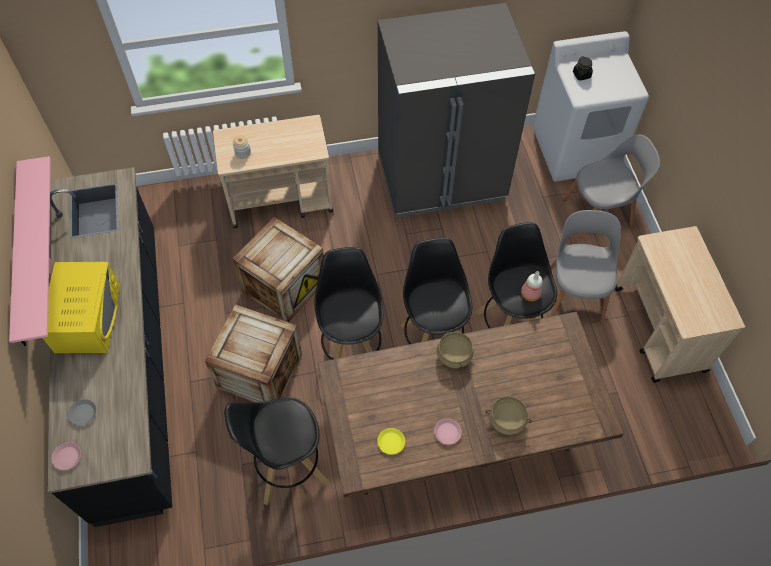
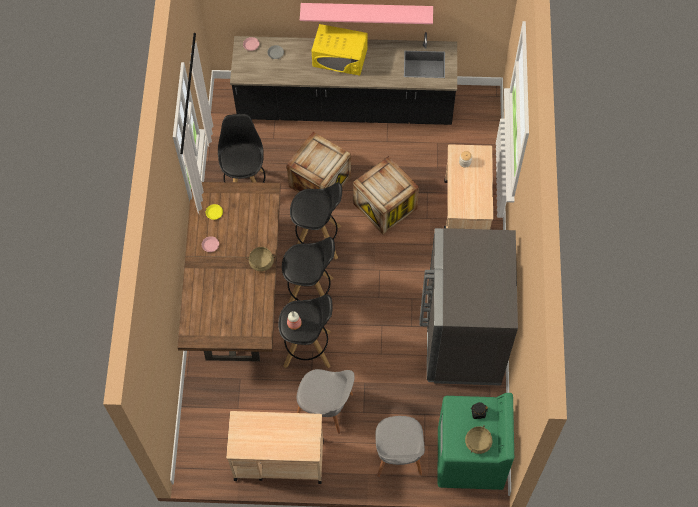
camera: 105 degrees right, 5 degrees up
beige cooking pot [486,396,532,435] -> beige cooking pot moved to [465,425,492,454]
white washing machine [533,31,649,182] -> green washing machine [437,393,514,490]

